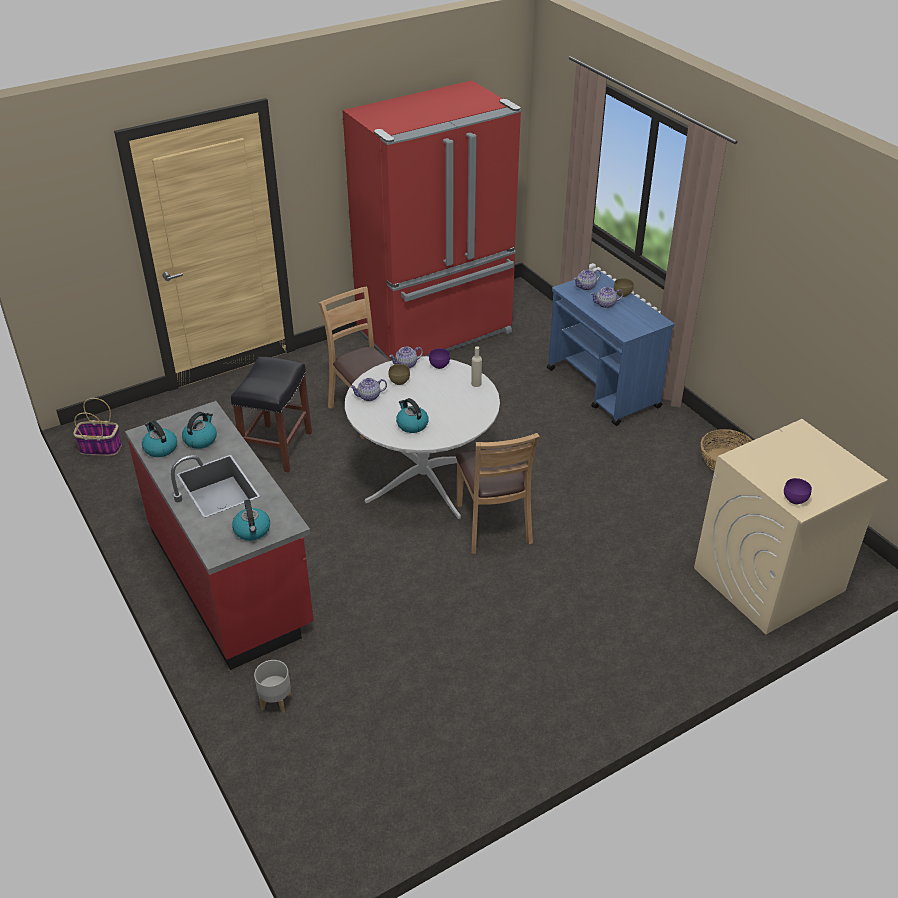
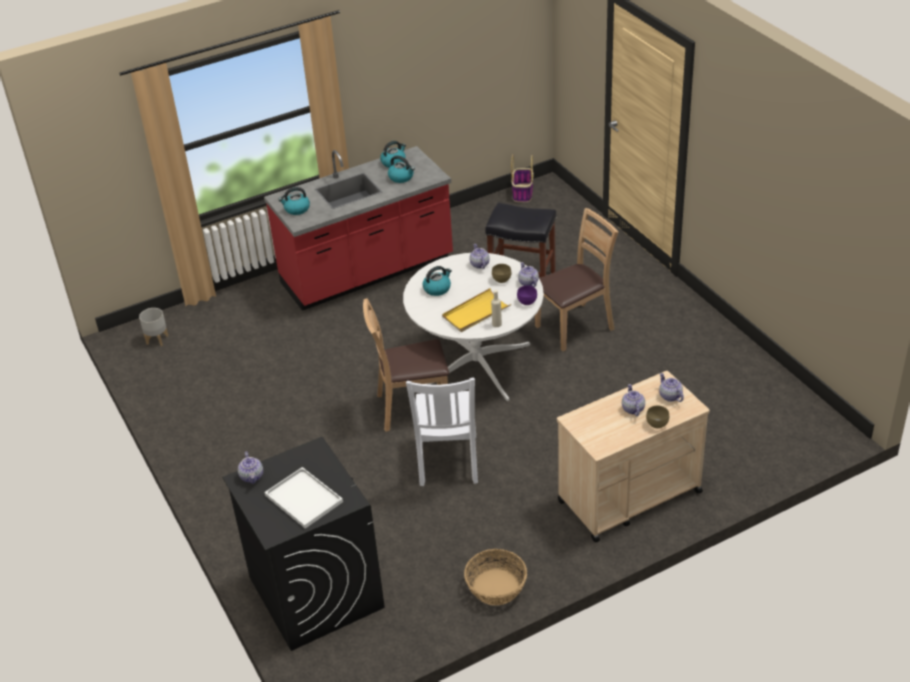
camera: 95 degrees right, 0 degrees up
grey planter [254,660,291,713] -> grey planter moved to [139,308,168,346]
red fridge [342,81,521,361] -> none
blue cart [547,271,674,426] -> beige cart [557,371,709,542]
beige washing machine [694,419,888,634] -> black washing machine [222,437,385,651]
purple bowl [784,478,812,504] -> teapot [238,451,263,484]
none -> white tray [264,467,343,528]
none -> white chair [406,377,478,486]
none -> yellow tray [442,288,511,332]

